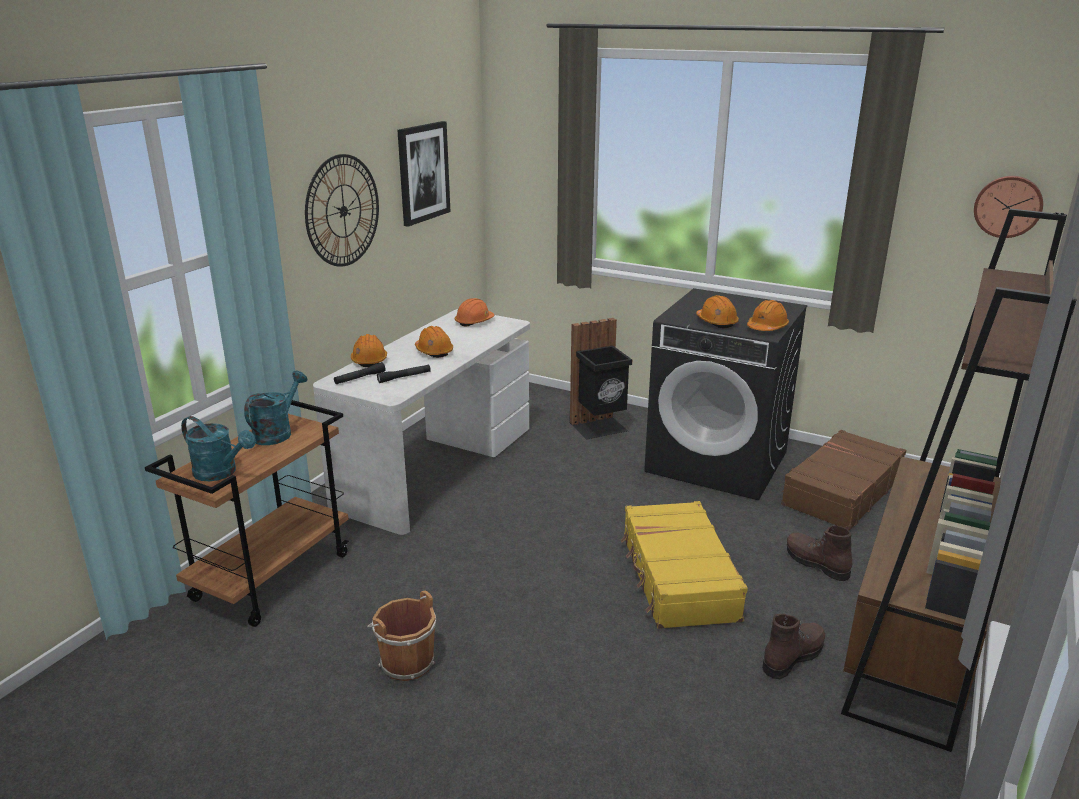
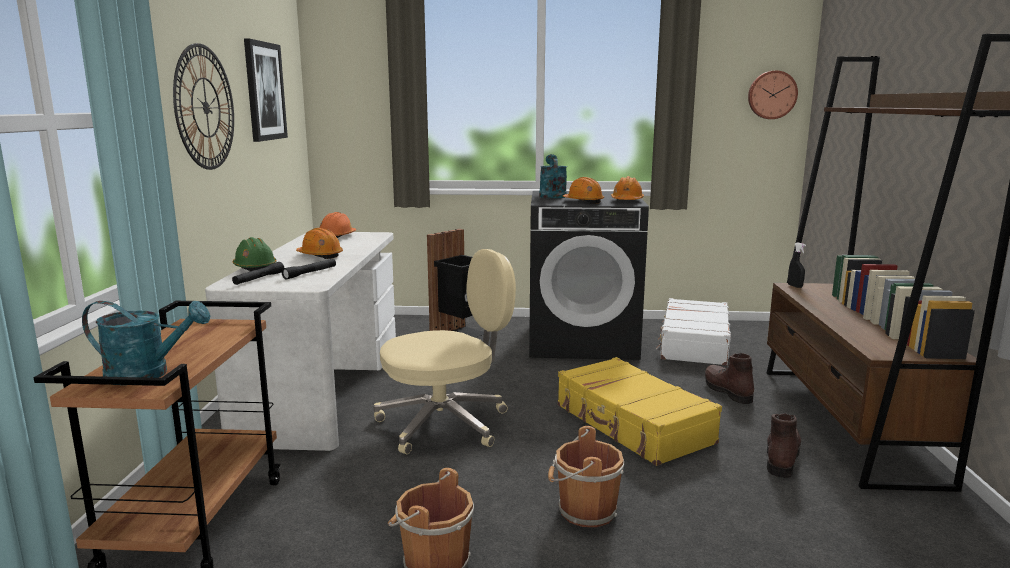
camera: 25 degrees left, 10 degrees down
turquoise watering can [244,371,307,445] -> turquoise watering can moved to [539,154,567,198]
orange hard hat [351,334,387,367] -> green hard hat [232,237,277,271]
brown suitcase [781,430,906,530] -> white suitcase [656,298,731,366]
brown boot [787,525,852,581] -> brown boot turned 45 degrees clockwise [705,353,754,404]
none -> beige office chair [373,249,516,454]
none -> brown bucket [548,426,624,527]
none -> black spray bottle [788,242,806,288]

